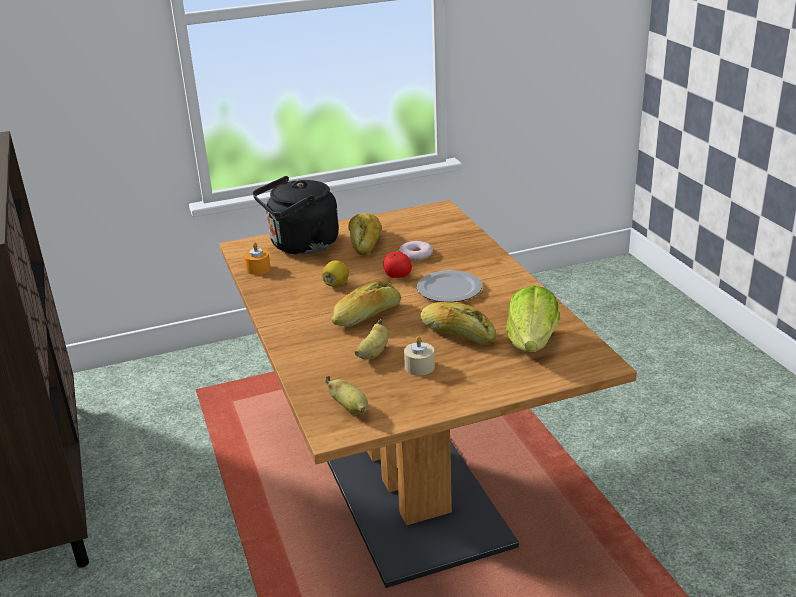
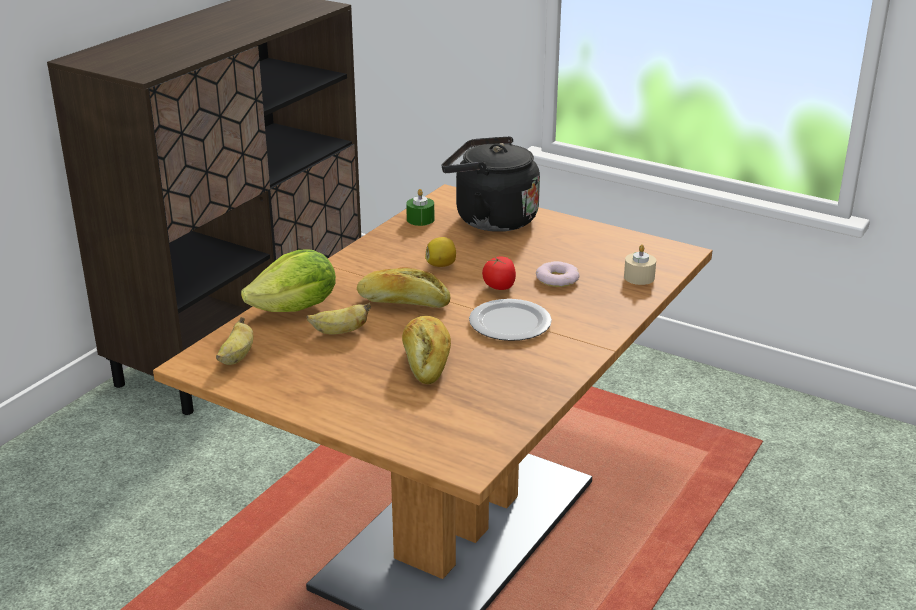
camera: 50 degrees right, 0 degrees up
orange candle [244,242,271,275] -> green candle [406,189,434,226]
bread [348,213,382,255] -> none
beige candle [404,336,435,376] -> beige candle moved to [624,244,656,285]
lettuce [506,285,560,352] -> lettuce moved to [241,249,336,312]

